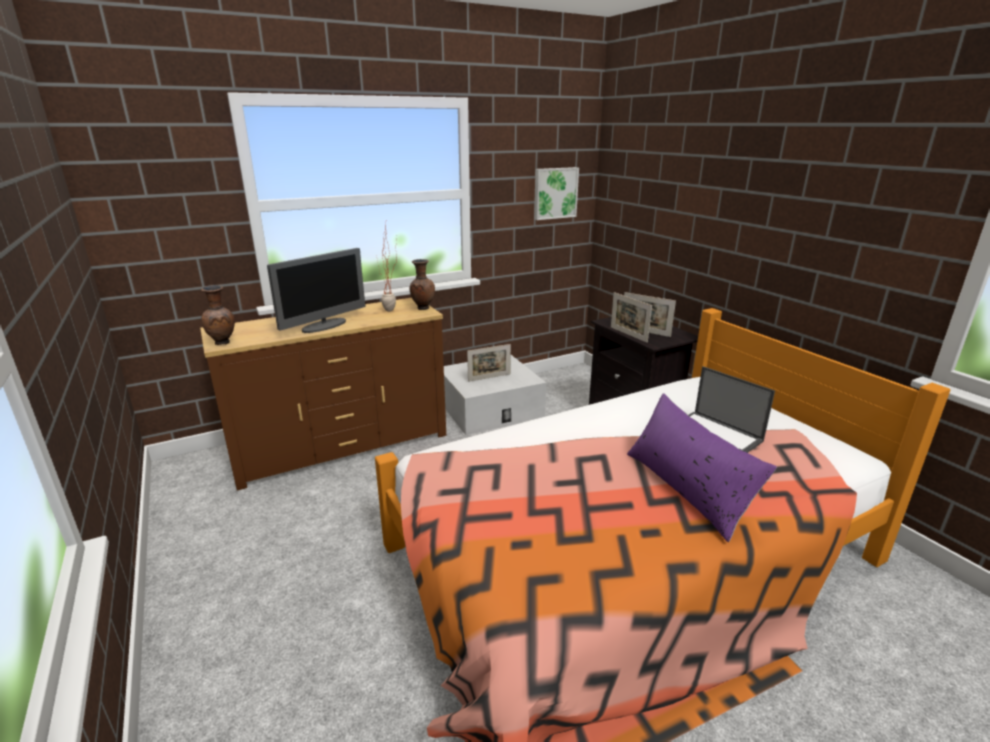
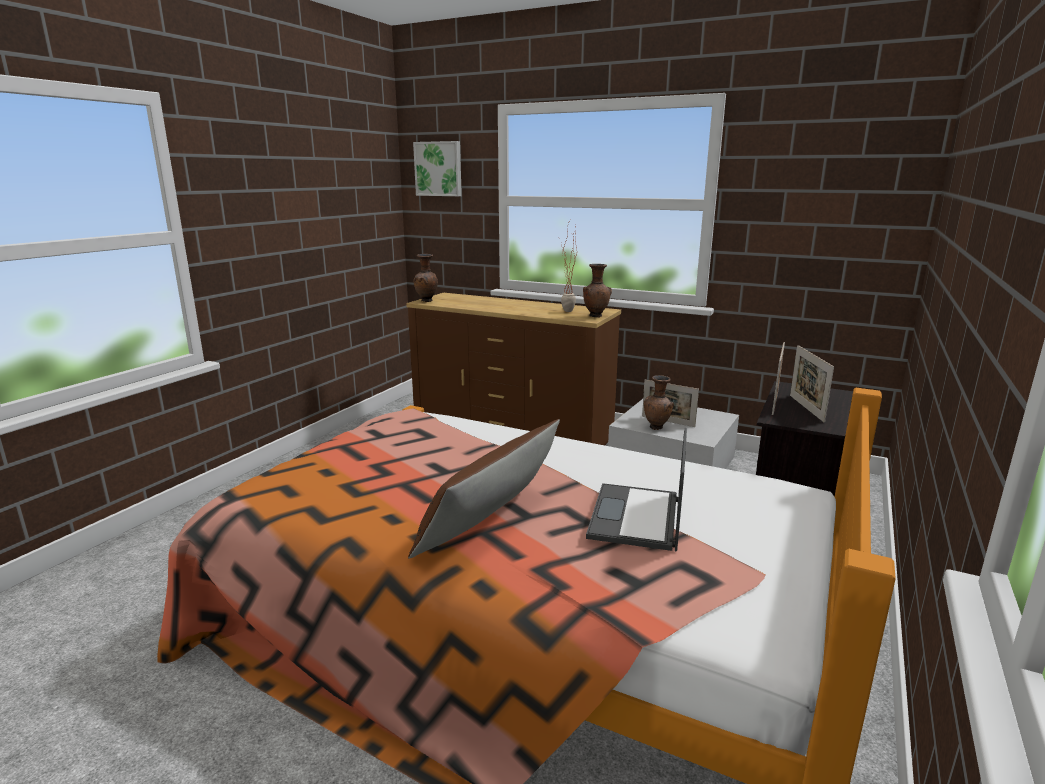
camera: 55 degrees right, 5 degrees down
monitor [267,248,365,333] -> none
picture [534,167,579,220] -> picture moved to [413,141,462,196]
purple pillow [627,393,777,542] -> brown pillow [408,419,560,559]
none -> brown vase [644,375,674,430]

